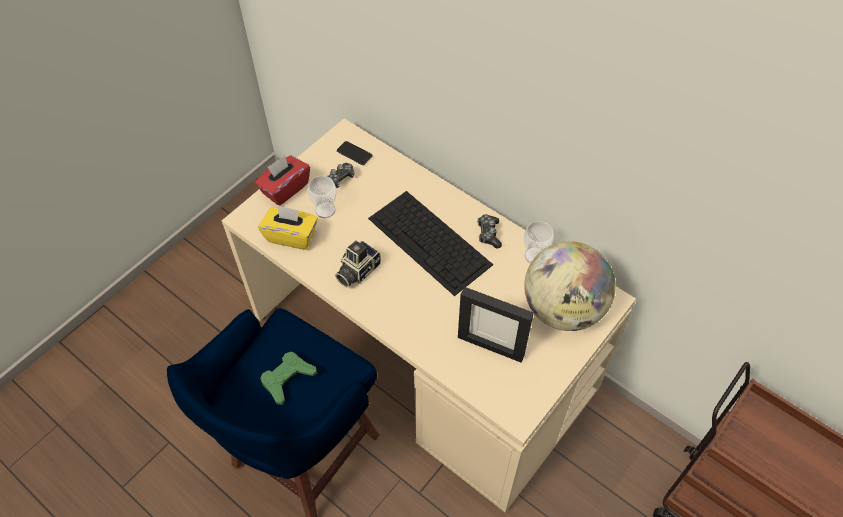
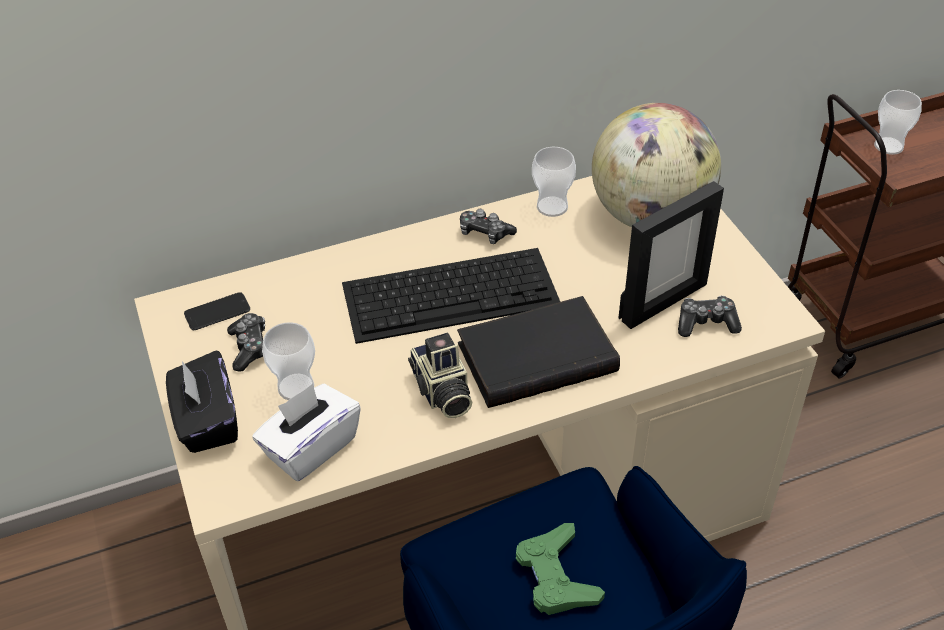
camera: 60 degrees left, 10 degrees down
red tissue box [255,155,310,206] -> black tissue box [166,350,238,453]
yellow tissue box [258,205,318,250] -> white tissue box [252,384,361,481]
none -> black book [457,296,620,408]
none -> game controller [678,296,742,337]
none -> cup [874,90,922,155]

